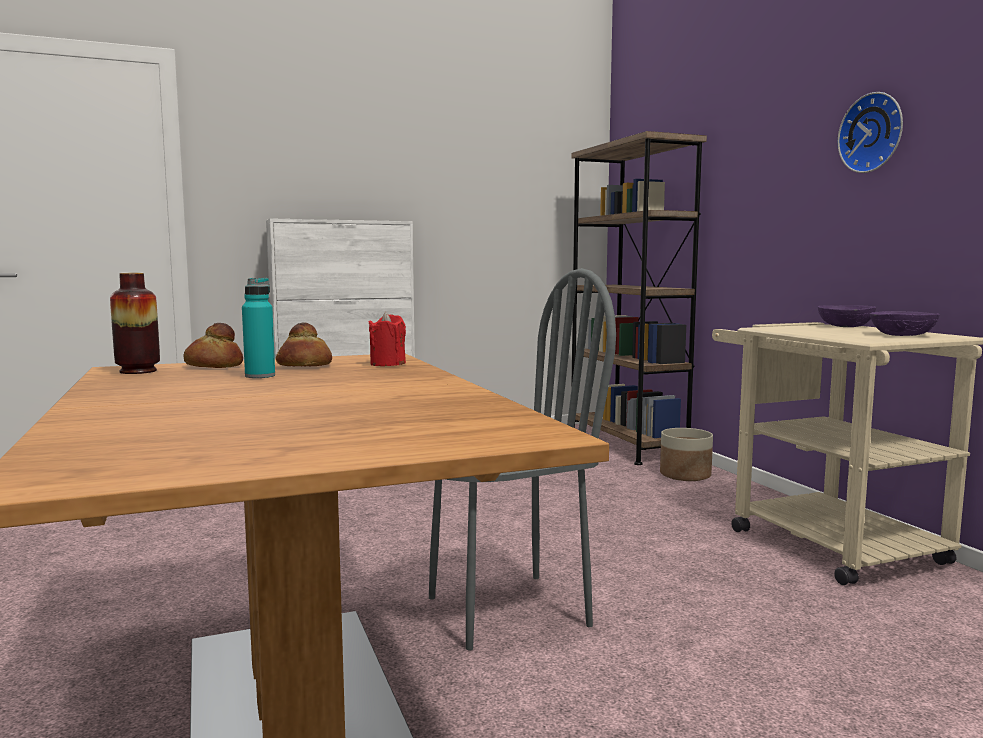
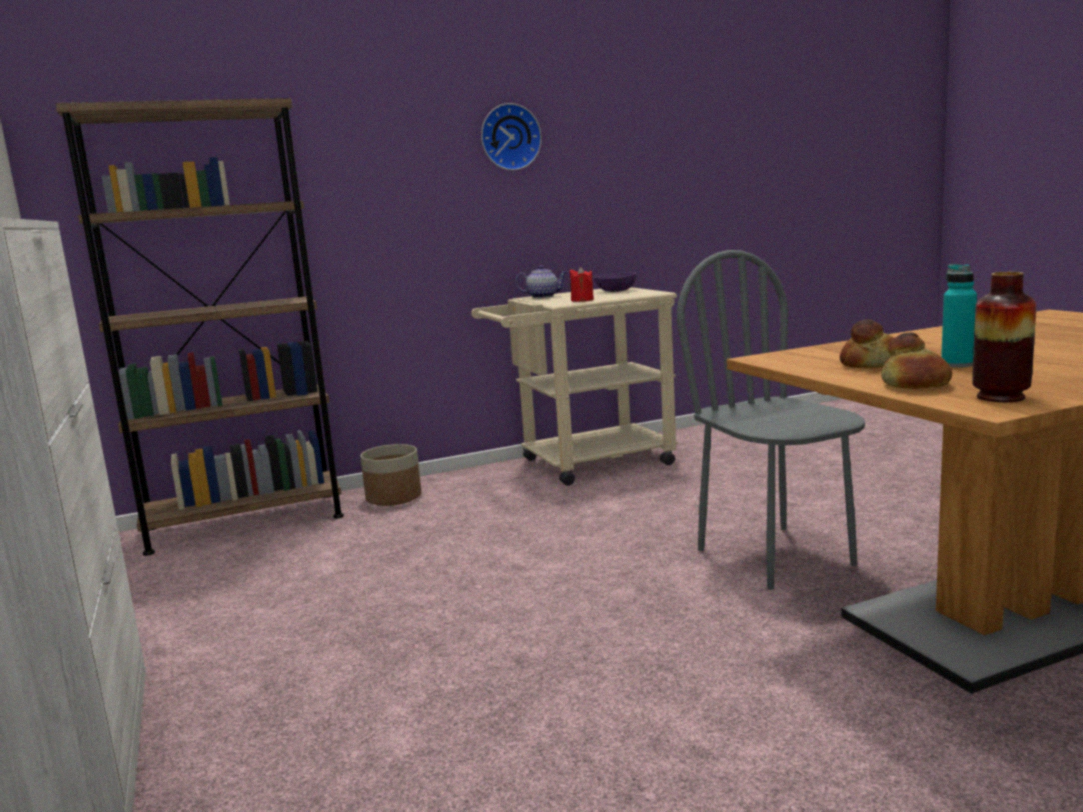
camera: 90 degrees left, 5 degrees up
red candle [368,312,406,366] -> red candle moved to [570,267,594,302]
purple bowl [818,305,876,327] -> teapot [515,265,567,298]

